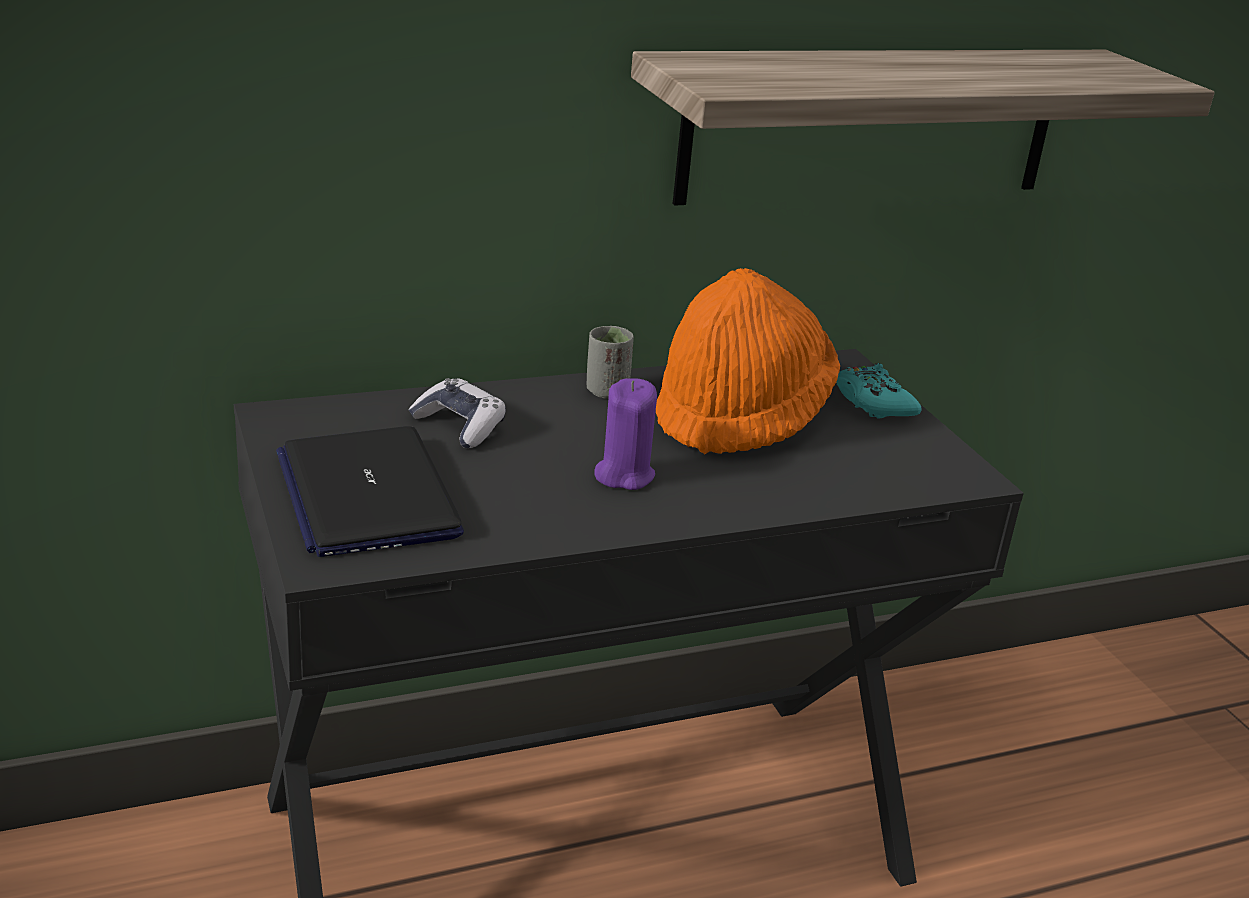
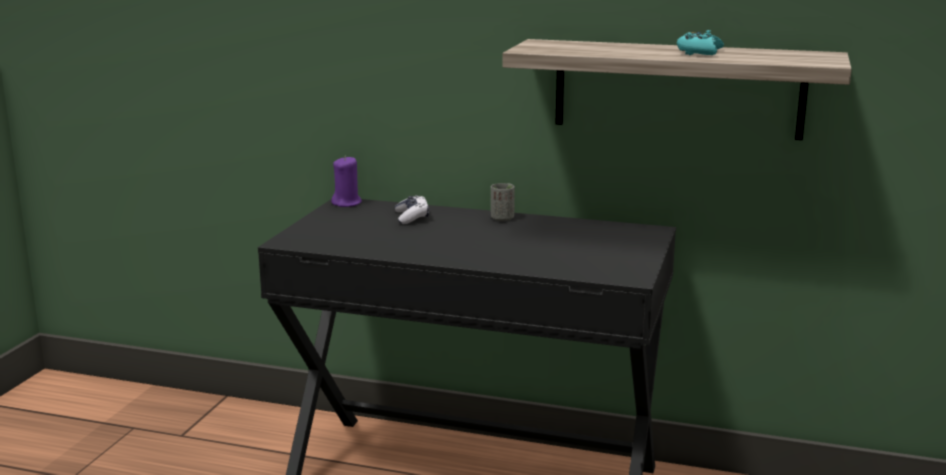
camera: 40 degrees right, 10 degrees down
laptop [276,426,464,557] -> none
purple candle [594,378,657,490] -> purple candle moved to [331,156,362,207]
orange hat [656,268,840,454] -> none
turquoise game controller [836,363,922,419] -> turquoise game controller moved to [677,30,724,55]

